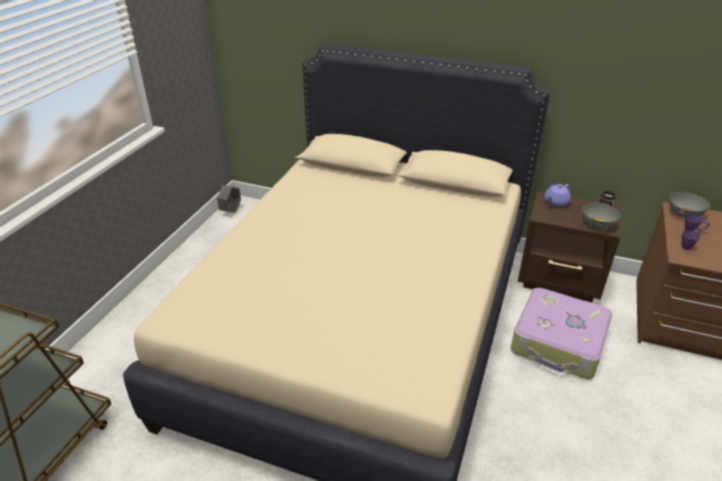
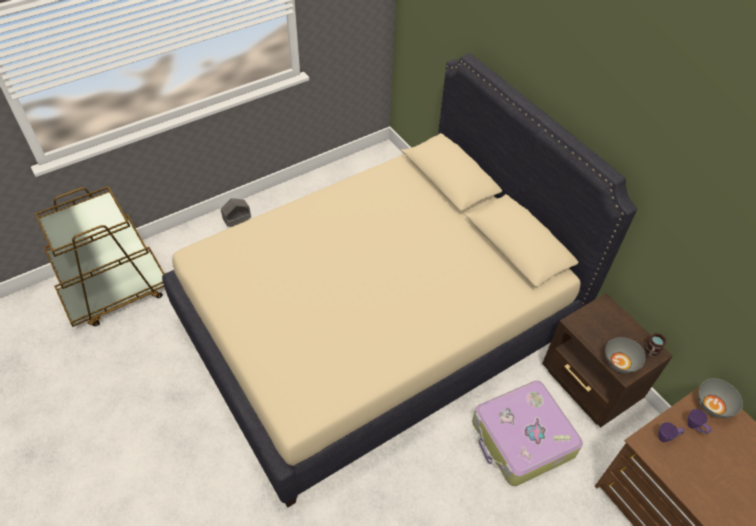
camera: 35 degrees right, 15 degrees up
grey planter [217,185,241,213] -> grey planter moved to [221,198,251,227]
purple teapot [544,184,571,207] -> none

